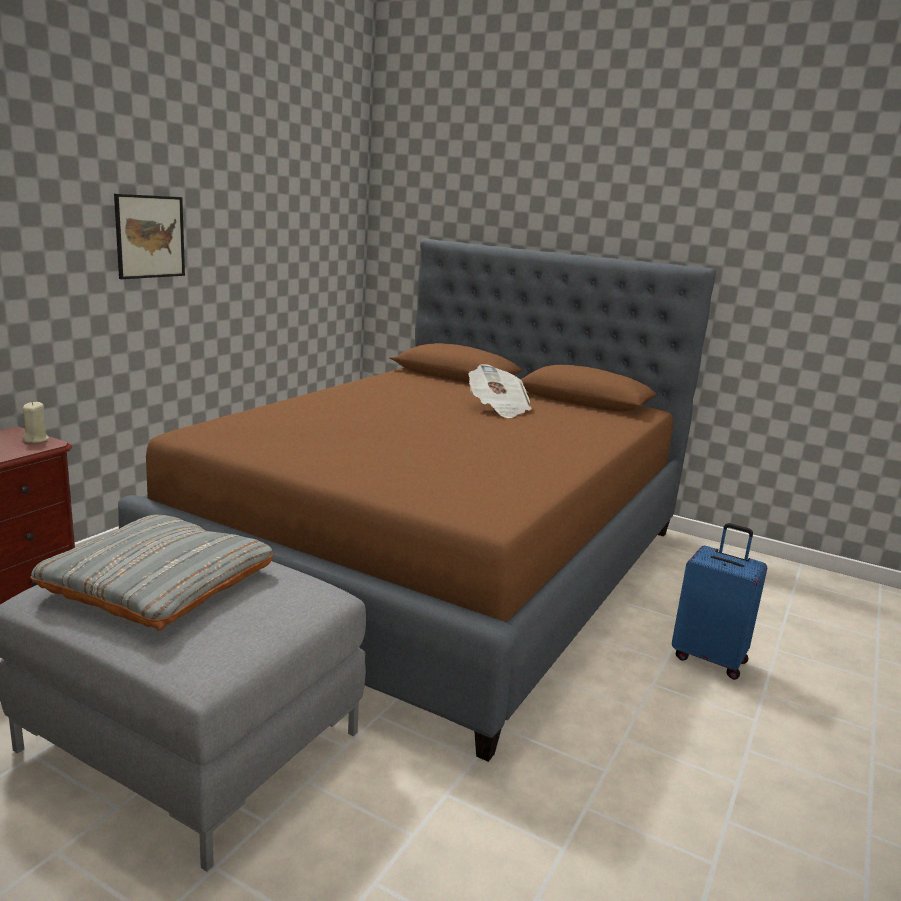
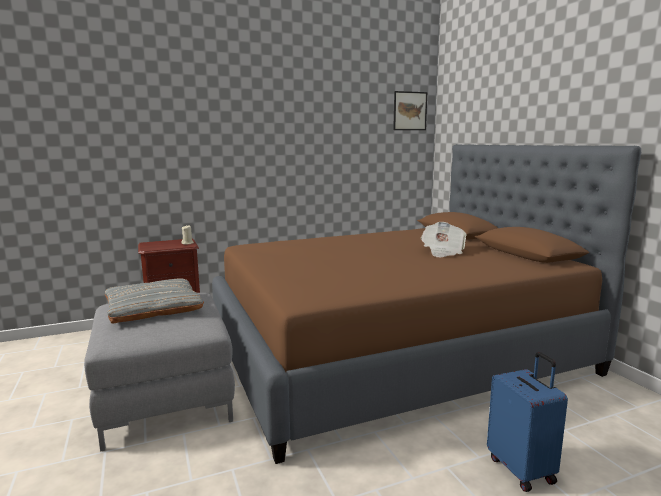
camera: 40 degrees right, 5 degrees down
picture [114,194,185,279] -> picture moved to [393,91,427,130]

